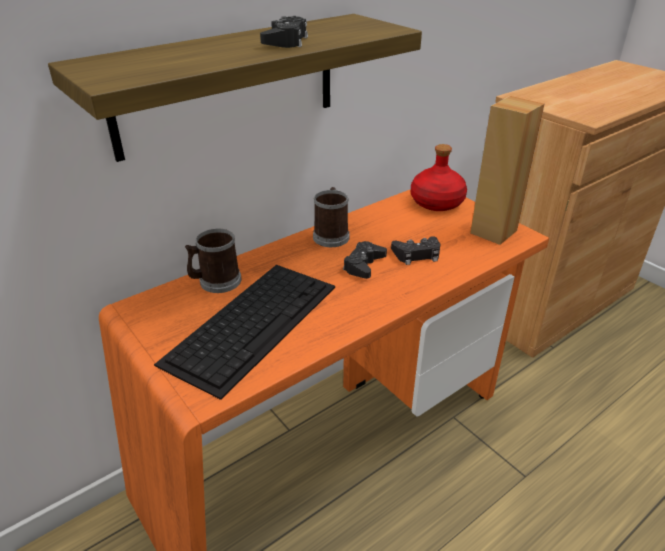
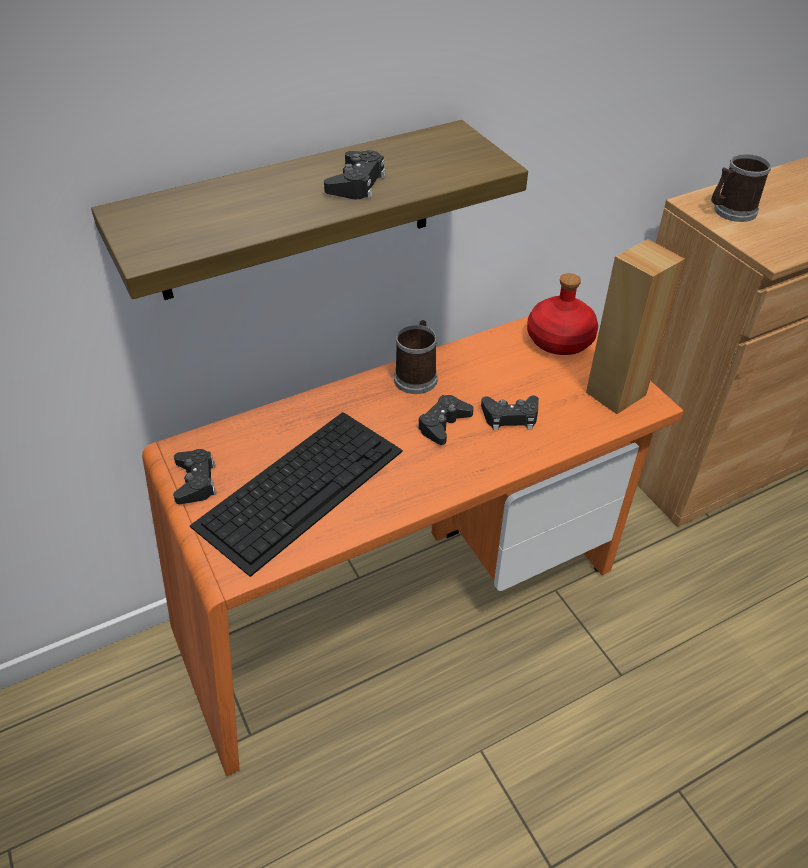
camera: 10 degrees right, 10 degrees up
mug [185,228,241,293] -> mug moved to [711,154,771,222]
none -> black game controller [173,449,216,504]

